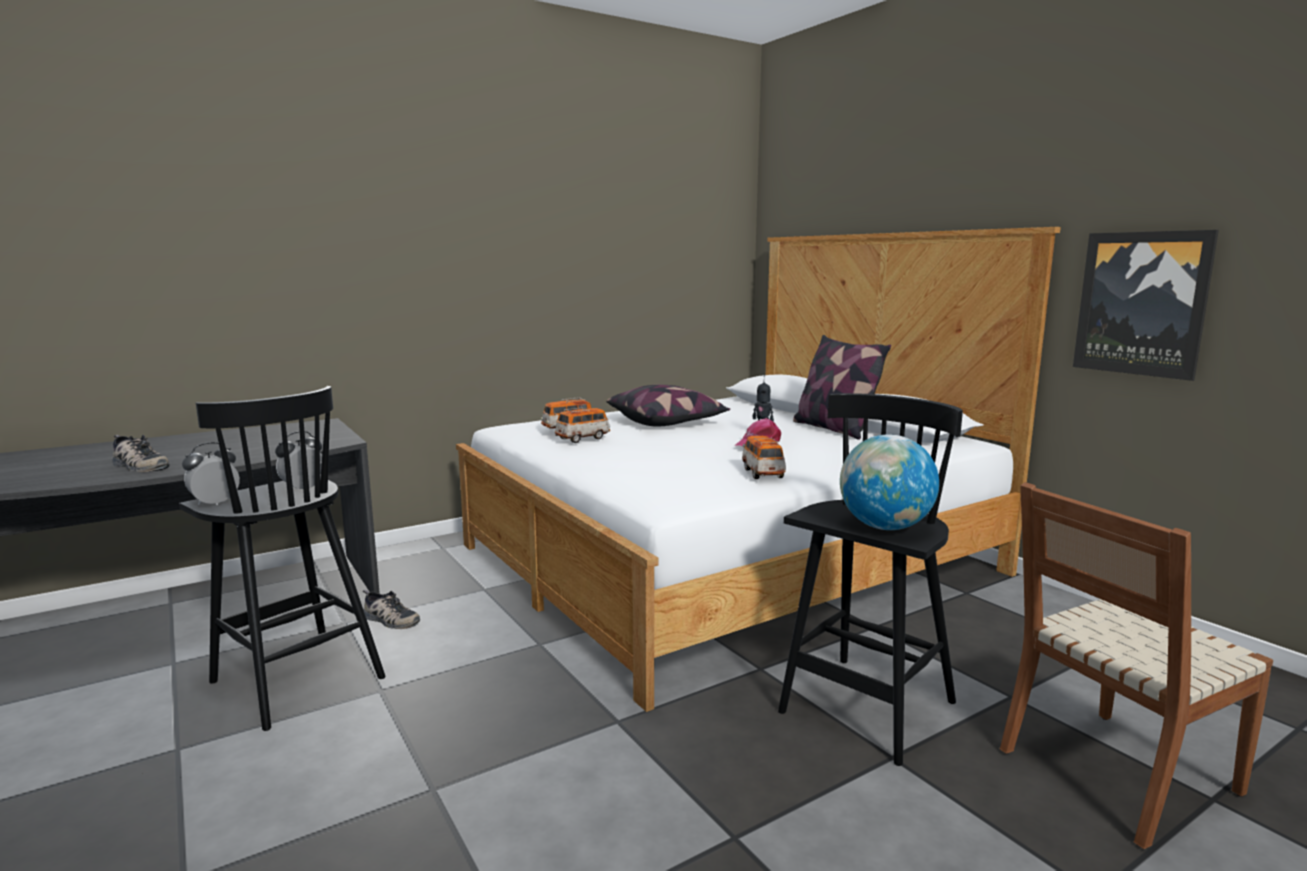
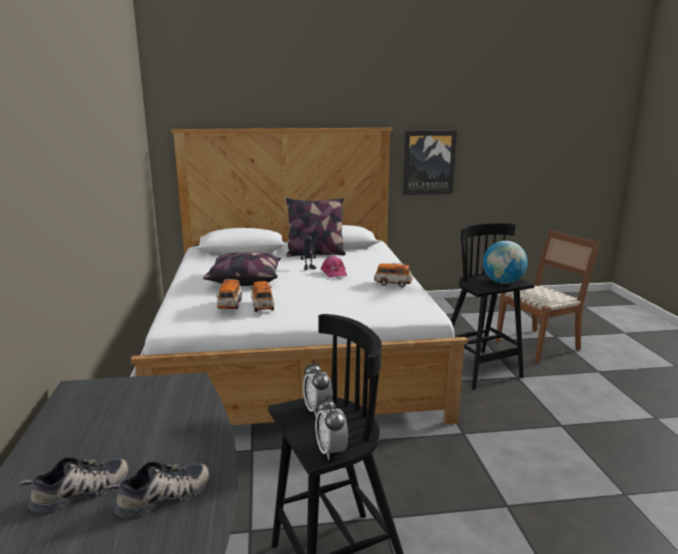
camera: 65 degrees left, 5 degrees up
shoe [363,590,420,629] -> shoe moved to [20,457,129,514]
chair [1000,482,1273,849] -> chair turned 120 degrees counterclockwise [495,229,600,363]

